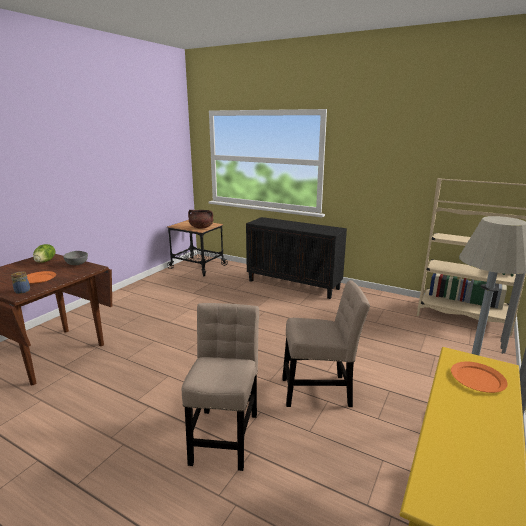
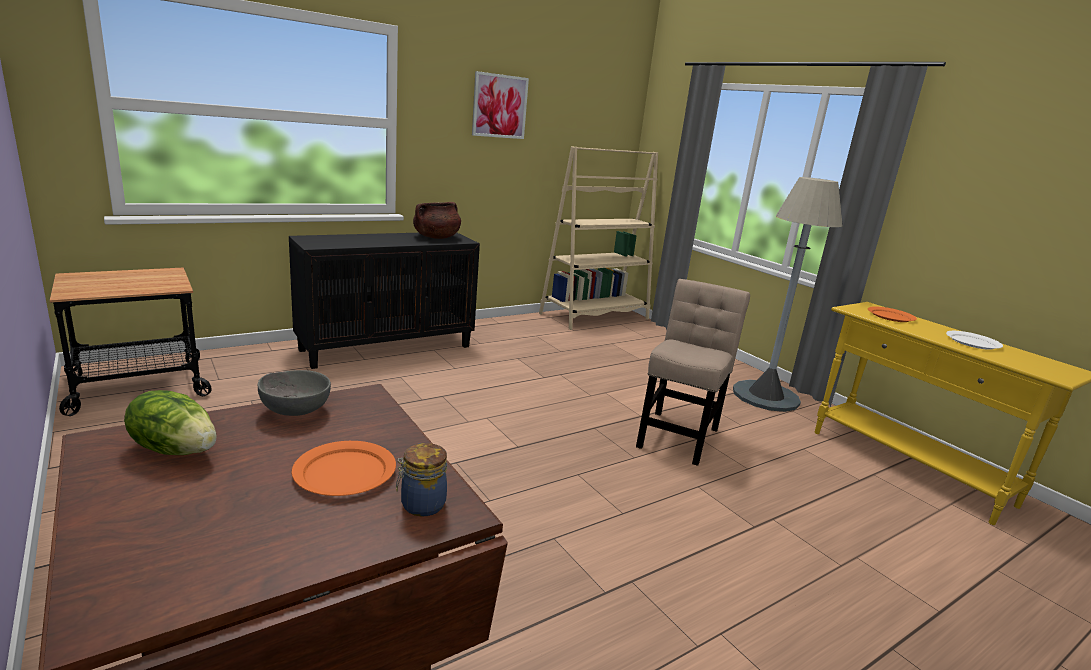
camera: 65 degrees left, 0 degrees up
beige chair [182,303,259,471] -> none
brown cooking pot [188,210,213,229] -> brown cooking pot moved to [413,202,461,239]
none -> picture [472,71,529,139]
none -> white plate [946,331,1003,350]

